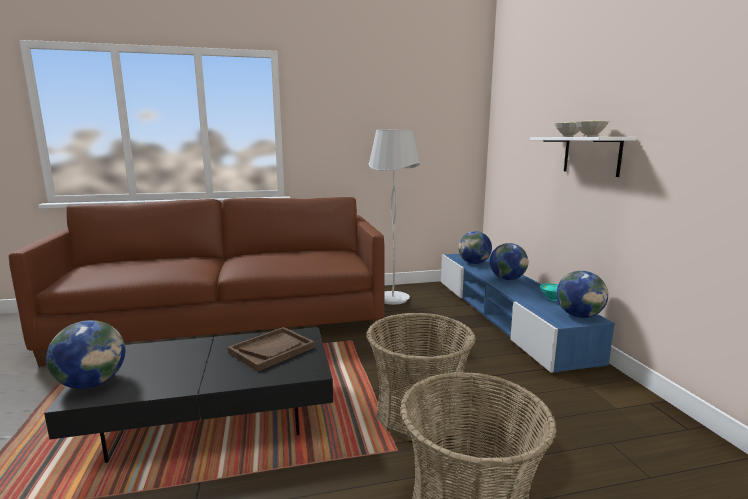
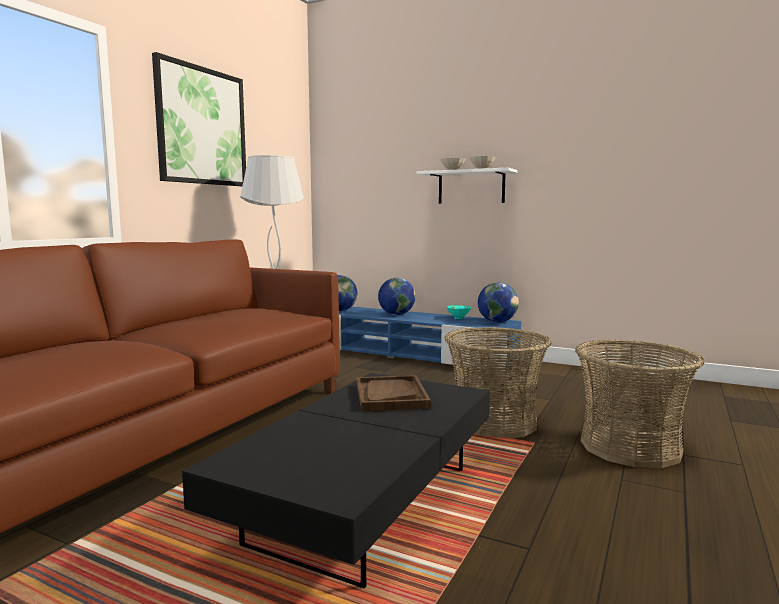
camera: 50 degrees left, 5 degrees down
globe [46,320,125,389] -> none
none -> picture [152,52,246,186]

